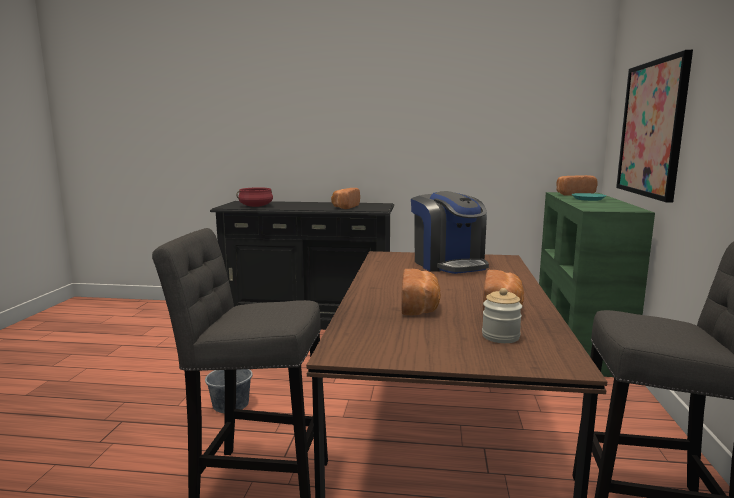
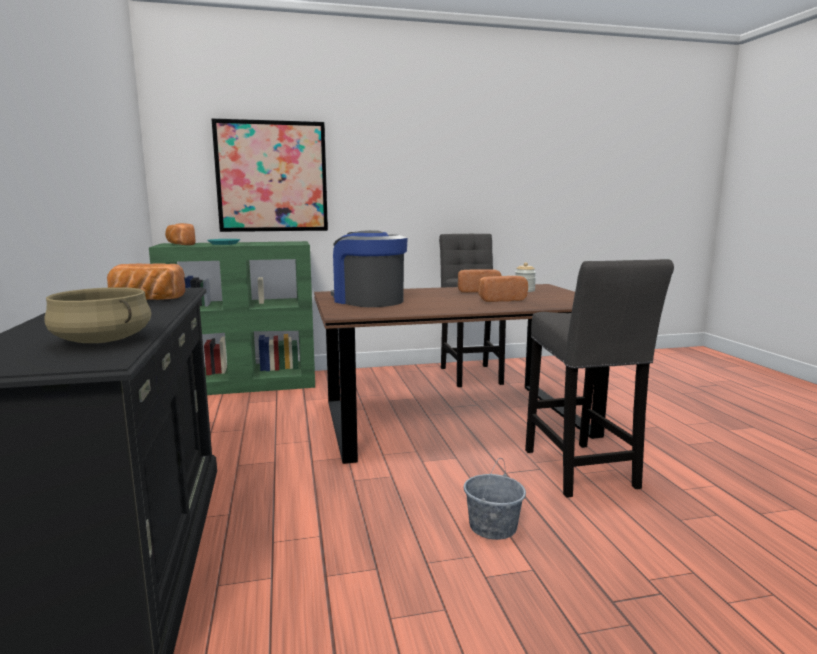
camera: 110 degrees left, 0 degrees up
red cooking pot [236,187,273,207] -> beige cooking pot [44,287,152,343]
coffee machine [411,191,489,274] -> coffee machine turned 90 degrees counterclockwise [331,230,408,307]

